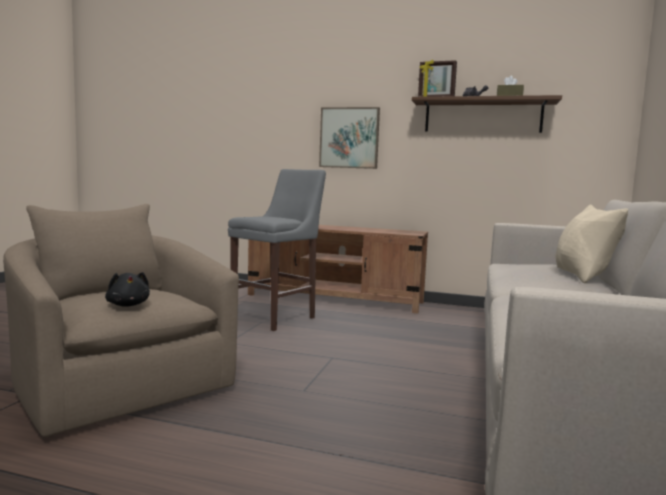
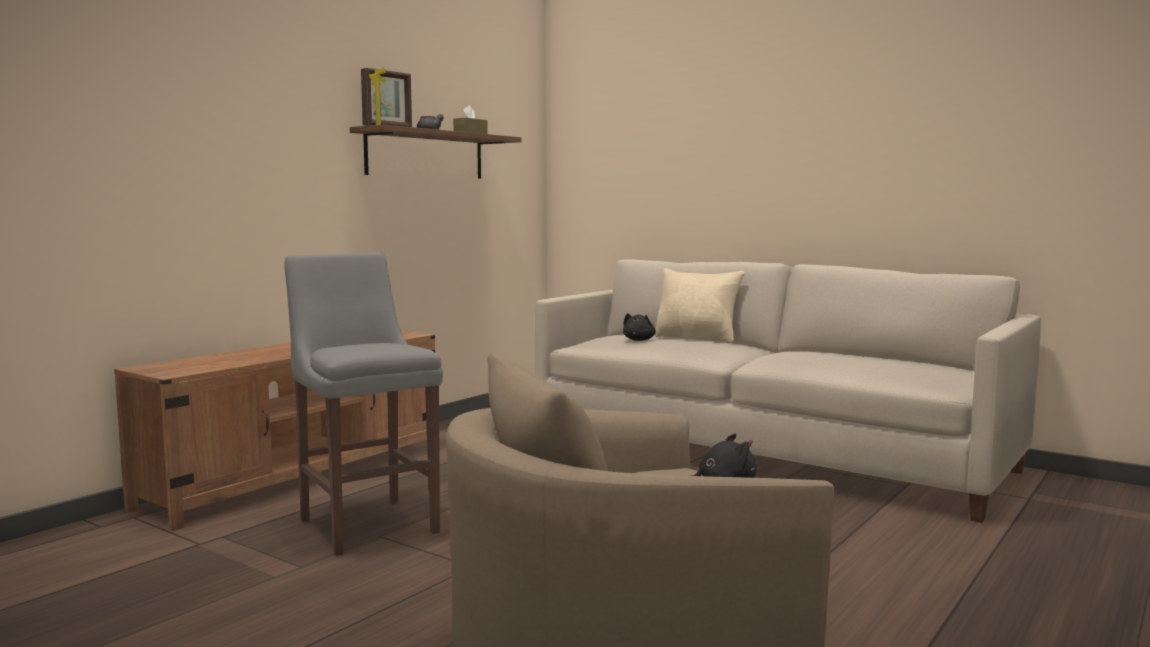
camera: 70 degrees left, 0 degrees up
picture [319,107,380,169] -> none
none -> black plush toy [623,313,656,341]

